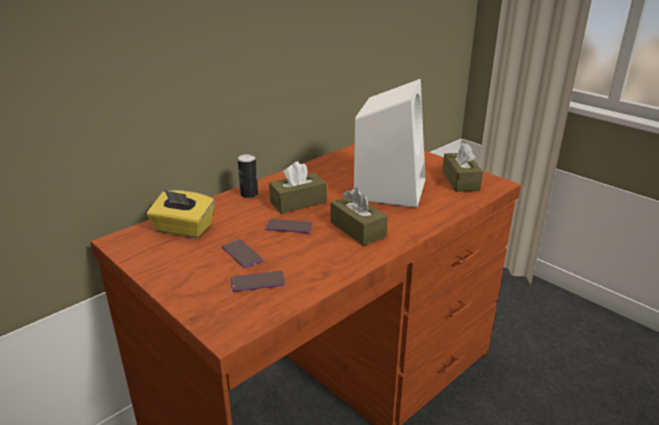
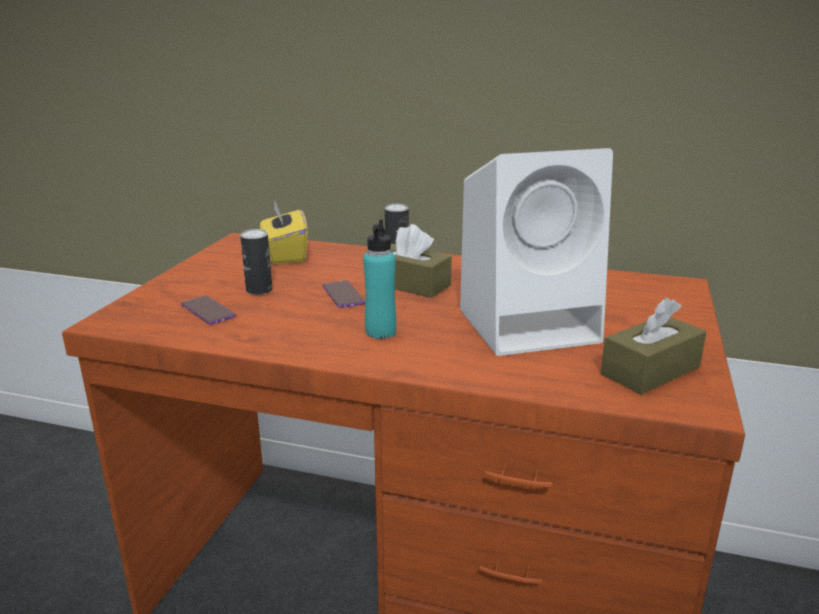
camera: 60 degrees right, 5 degrees down
phone [222,239,263,268] -> can [240,229,272,295]
brown tissue box [331,187,388,246] -> turquoise bottle [363,219,396,339]

